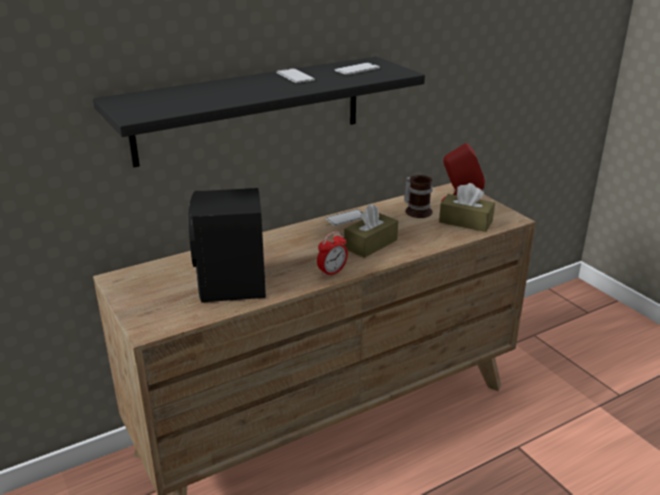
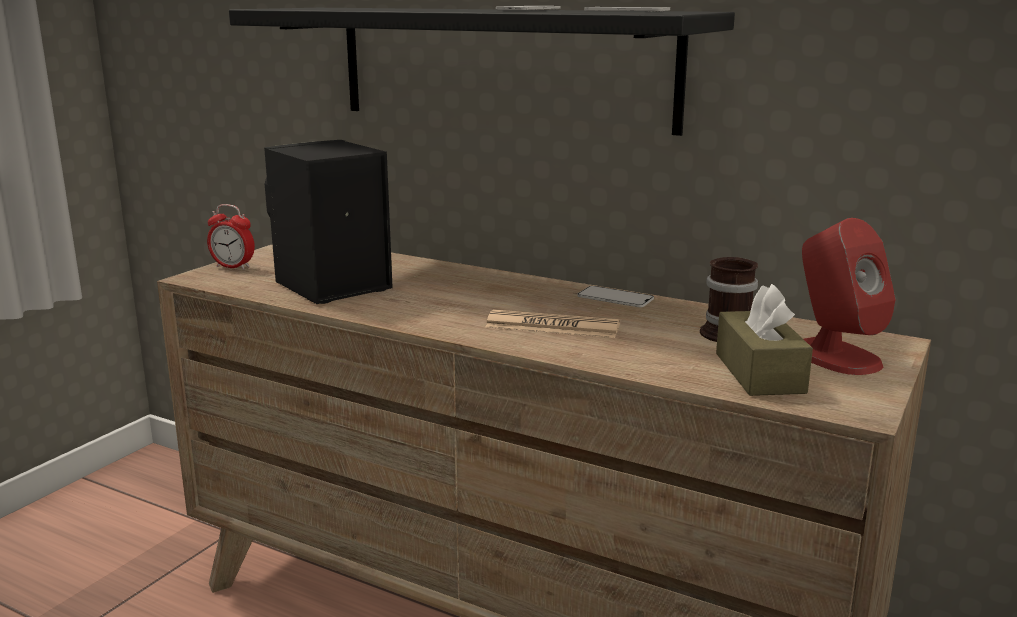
camera: 60 degrees right, 10 degrees down
alarm clock [317,231,348,277] -> alarm clock moved to [207,204,255,270]
brown tissue box [344,203,398,258] -> newspaper [485,309,620,338]

